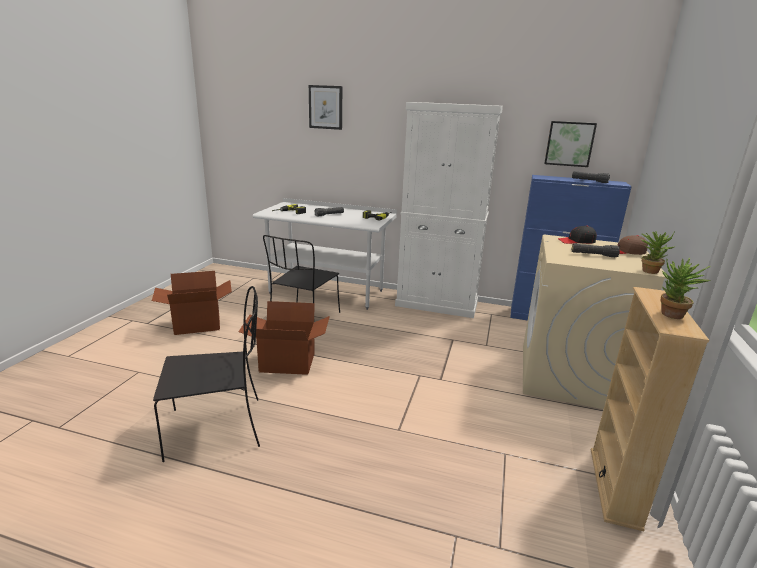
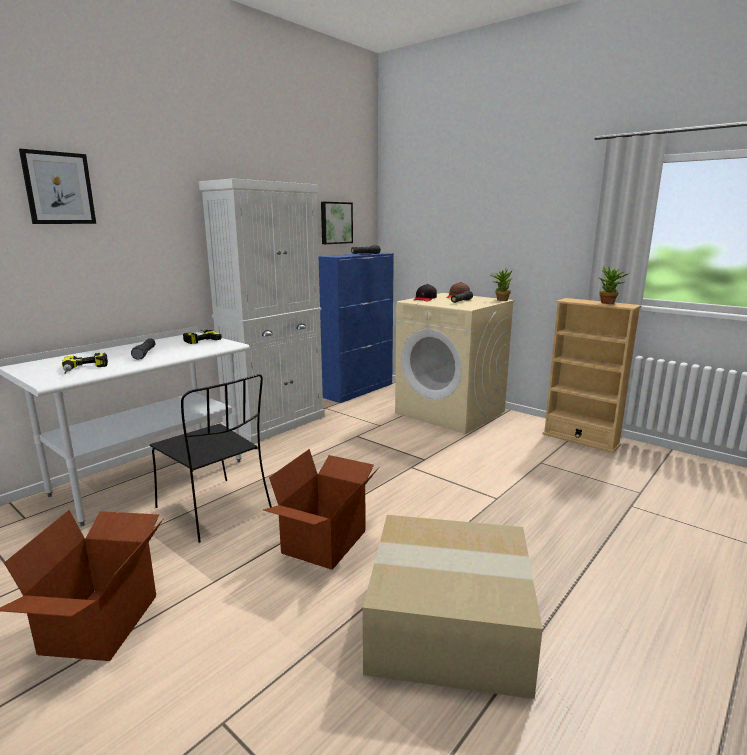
camera: 65 degrees left, 5 degrees down
black chair [153,286,260,462] -> cardboard box [363,515,543,699]

